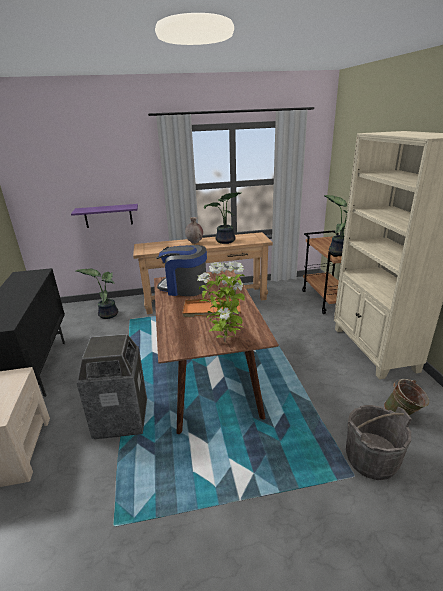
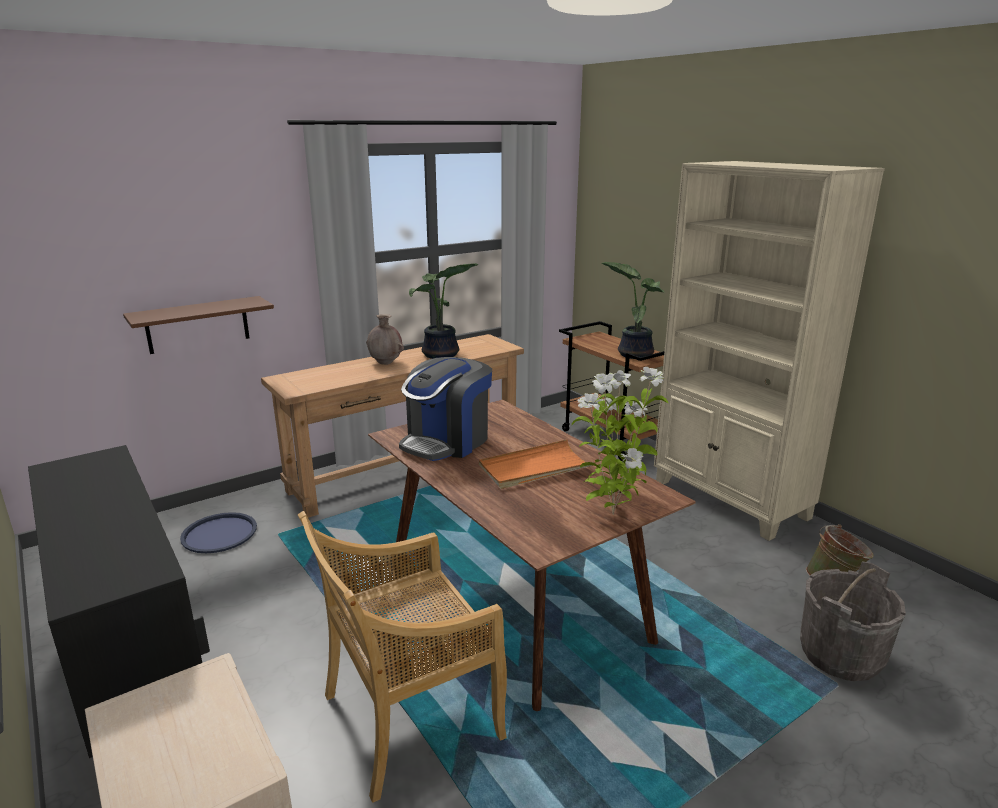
camera: 25 degrees left, 5 degrees down
purple shelf [71,204,138,228] -> brown shelf [123,296,274,354]
potted plant [76,269,118,319] -> blue tray [180,512,257,553]
trash can [77,334,147,439] -> beige chair [298,511,507,803]
coffee machine [156,245,207,296] -> coffee machine turned 45 degrees counterclockwise [399,357,492,461]

